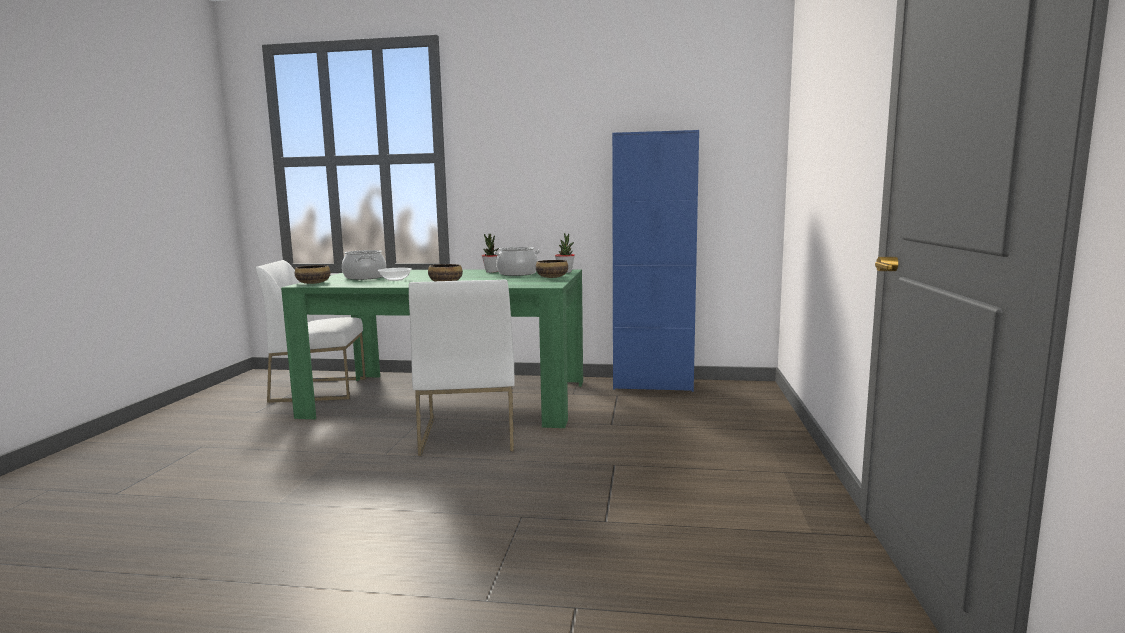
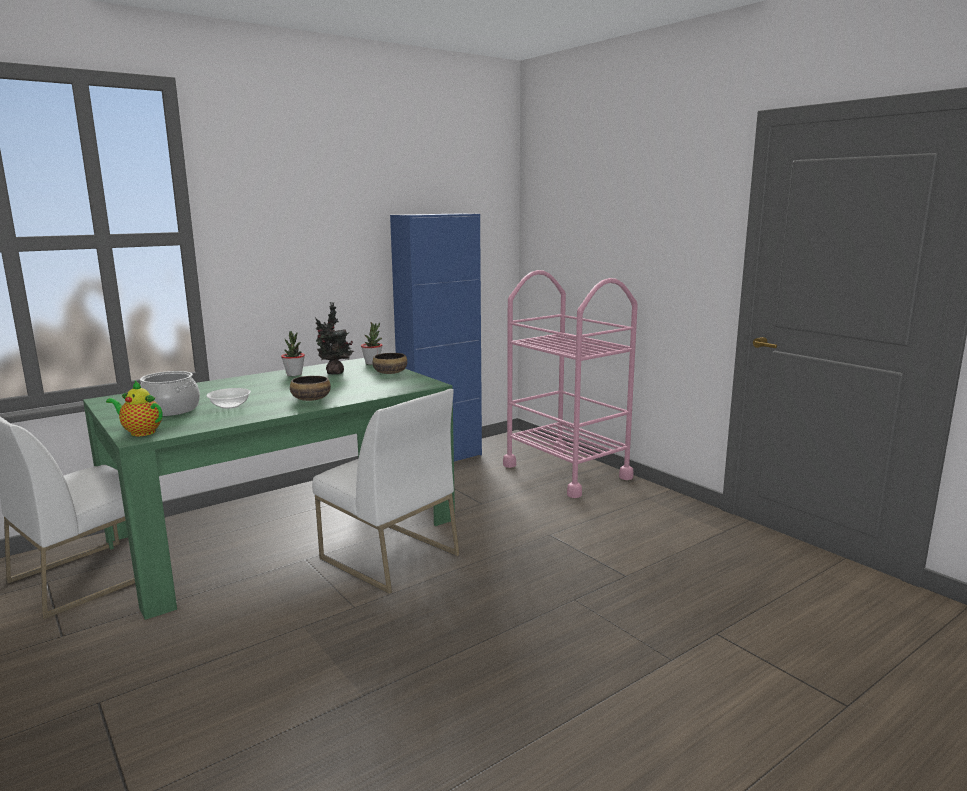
camera: 45 degrees left, 5 degrees up
bowl [295,265,330,284] -> teapot [106,381,163,436]
cooking pot [493,247,540,276] -> potted plant [315,302,355,374]
none -> pink cart [503,270,638,498]

